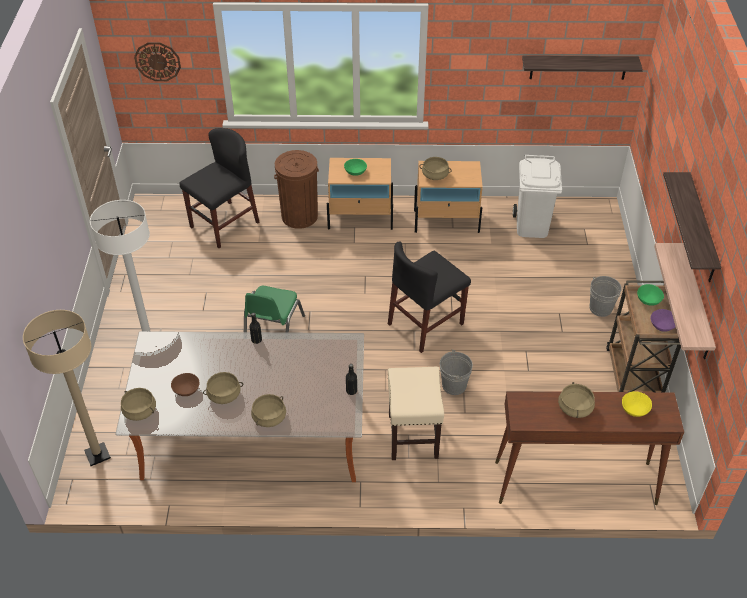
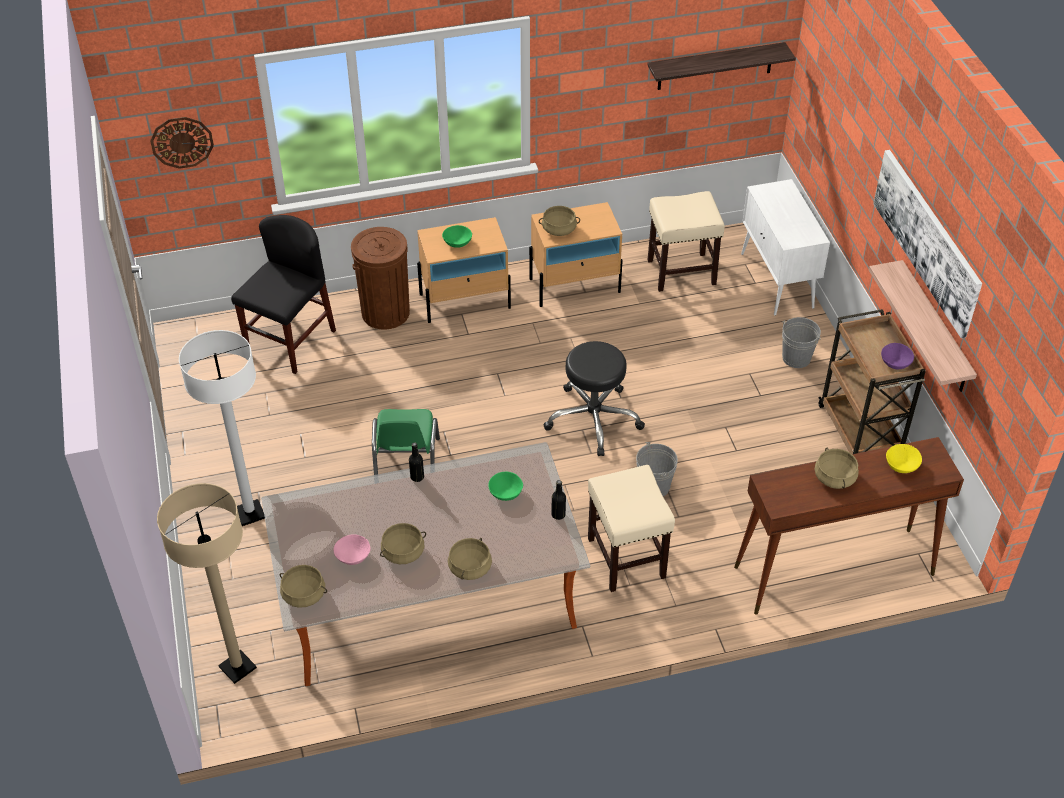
camera: 15 degrees left, 0 degrees up
brown bowl [171,373,199,396] -> pink bowl [333,534,371,565]
black chair [388,241,471,353] -> black stool [544,341,645,456]
white trash can [513,155,562,238] -> beige stool [648,191,725,292]
green bowl [637,284,664,306] -> green bowl moved to [488,472,523,501]
shelf [663,172,721,282] -> picture [873,150,982,338]
none -> white cabinet [741,179,830,316]

